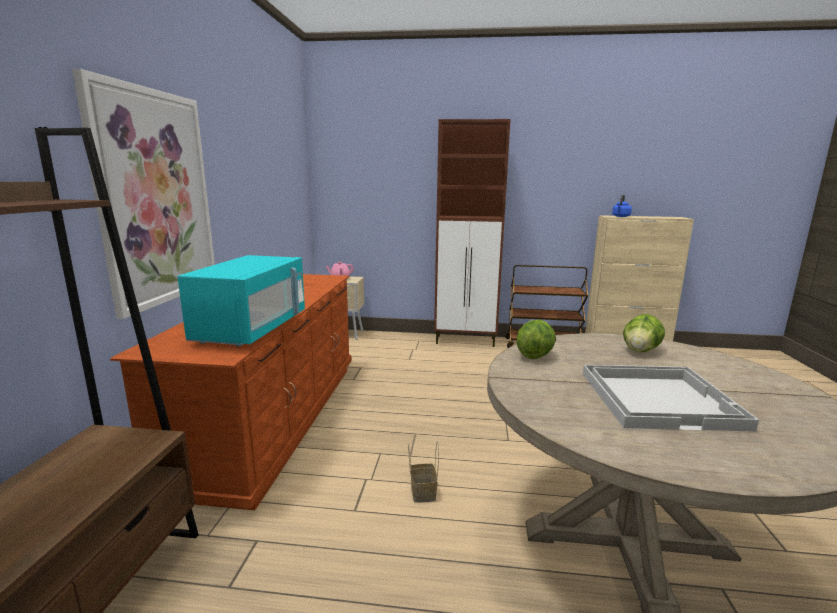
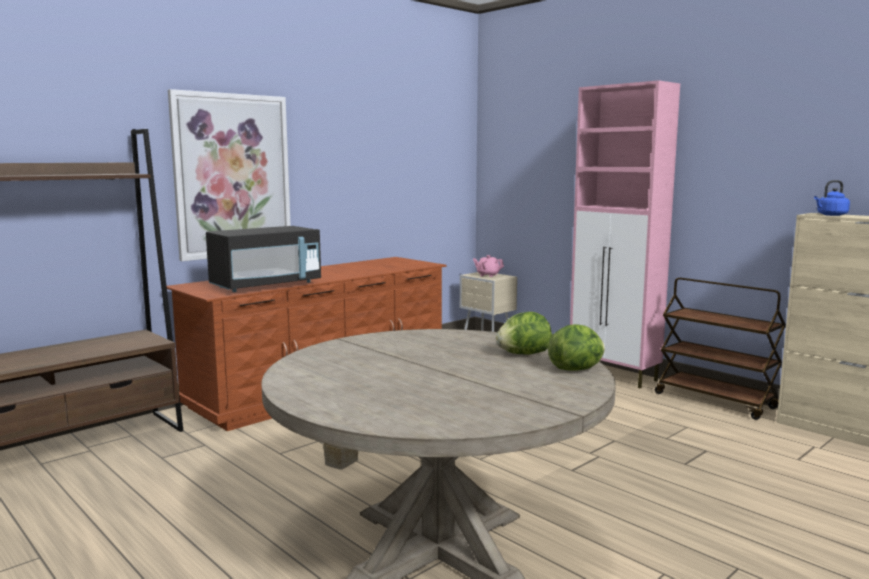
camera: 40 degrees right, 5 degrees down
turquoise microwave [178,255,305,347] -> black microwave [206,226,321,292]
brown cabinet [434,119,511,347] -> pink cabinet [570,80,680,388]
lettuce [517,319,556,359] -> lettuce moved to [548,324,605,371]
white tray [583,365,759,431] -> none

